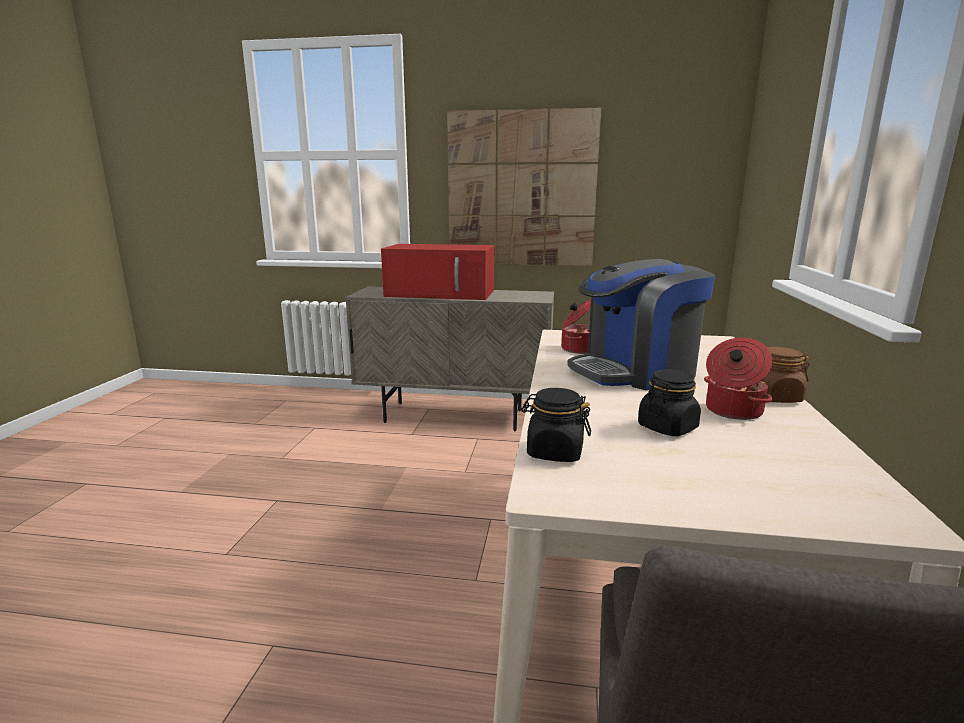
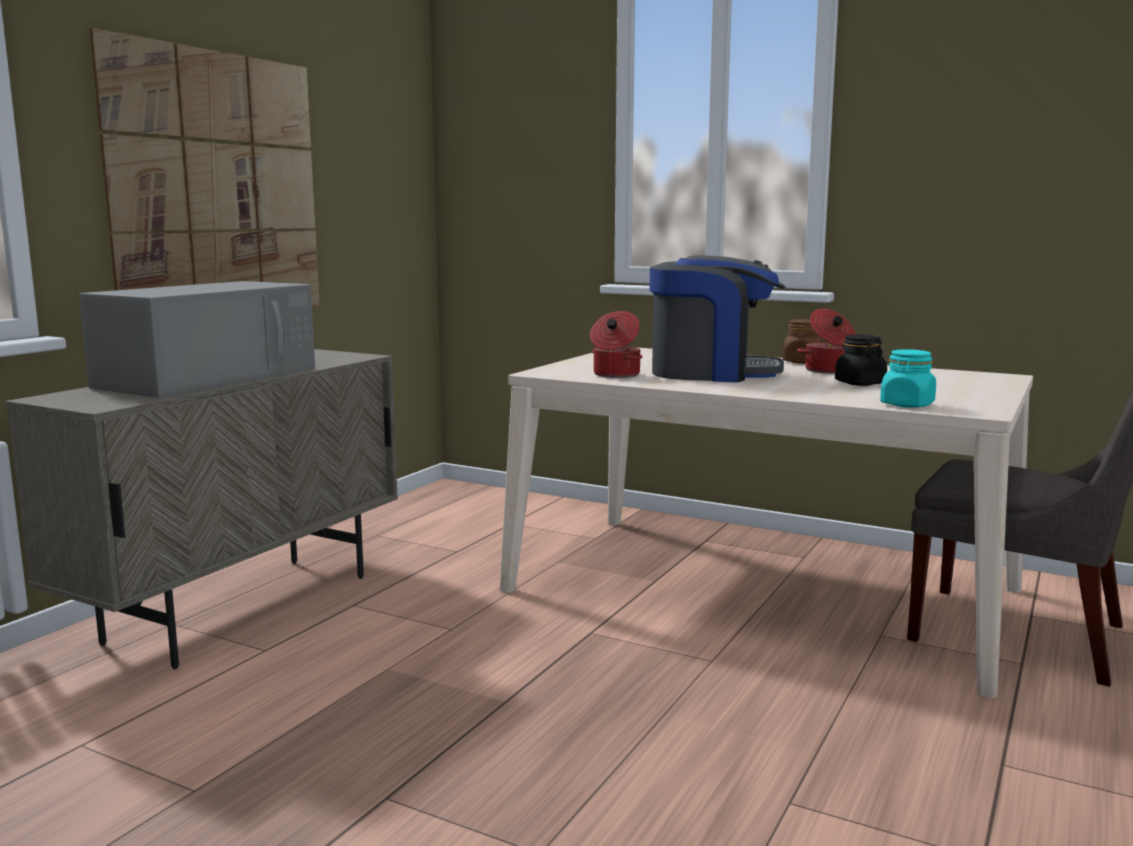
camera: 70 degrees left, 5 degrees down
red microwave [381,244,494,300] -> grey microwave [79,281,315,398]
black jar [521,388,591,462] -> turquoise jar [880,349,936,408]
coffee machine [567,259,715,390] -> coffee machine turned 75 degrees counterclockwise [650,255,785,382]

